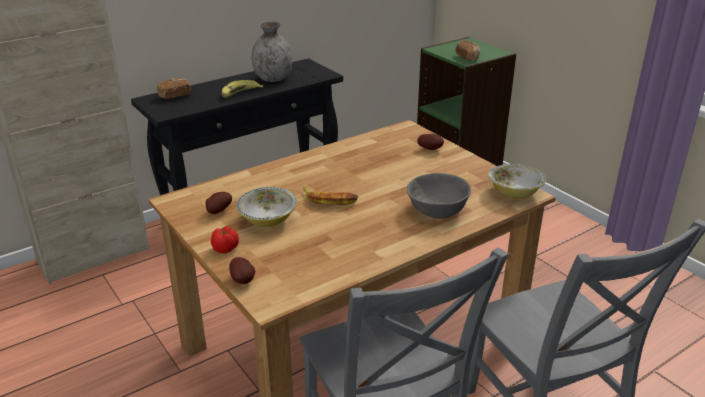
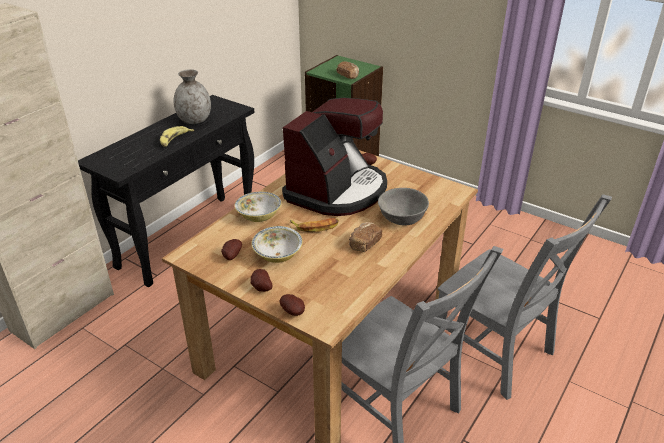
camera: 20 degrees left, 5 degrees up
bread [157,78,191,99] -> bread moved to [349,222,382,252]
tomato [211,226,239,254] -> potato [250,269,272,292]
bowl [488,164,546,198] -> bowl moved to [235,191,282,222]
none -> coffee machine [282,98,387,216]

